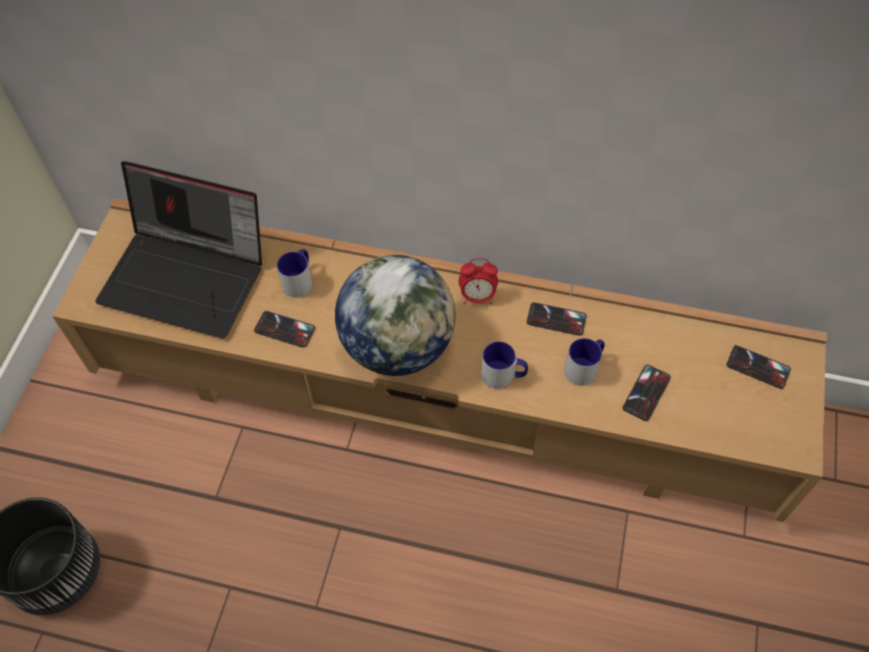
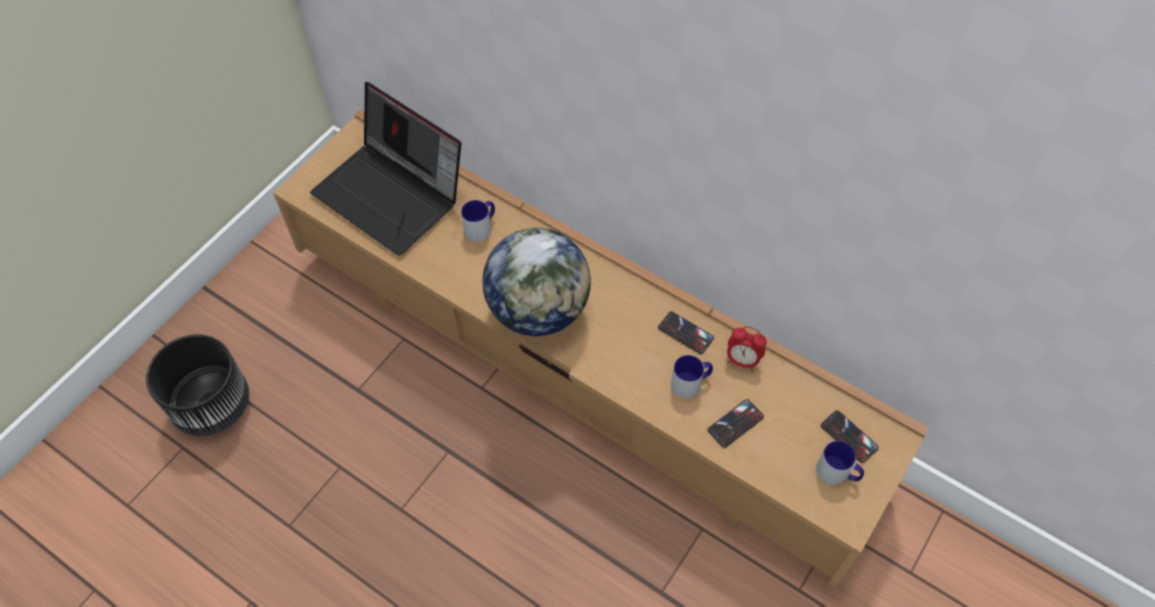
camera: 20 degrees right, 0 degrees up
phone [254,311,315,348] -> none
alarm clock [459,258,498,304] -> alarm clock moved to [727,327,767,372]
mug [481,341,528,389] -> mug moved to [816,441,864,485]

